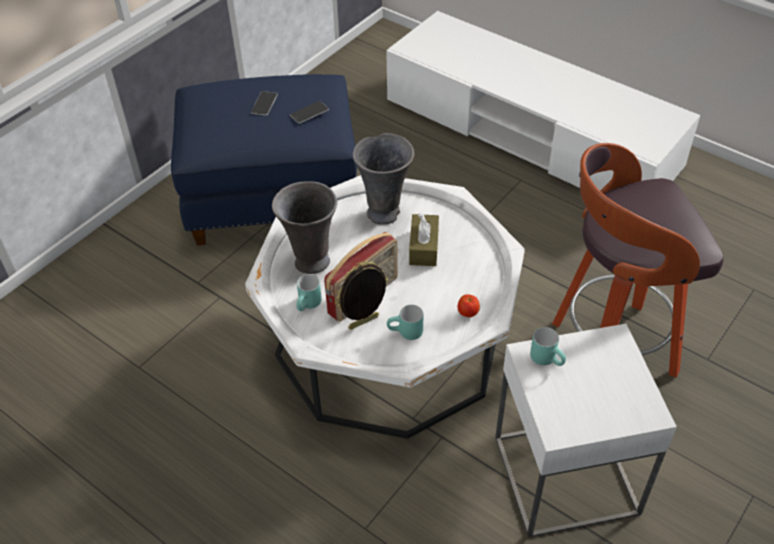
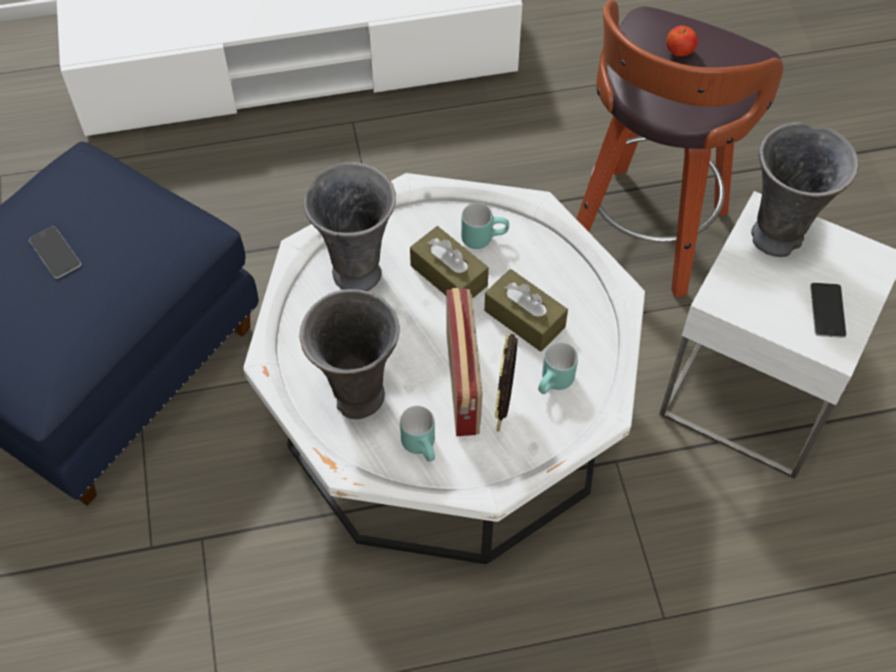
camera: 50 degrees left, 10 degrees up
phone [290,101,329,124] -> phone moved to [810,283,846,338]
apple [457,294,480,317] -> apple moved to [666,26,698,57]
turquoise mug [530,327,566,366] -> turquoise mug moved to [461,203,509,249]
none -> brown tissue box [484,269,568,352]
none -> grey vase [751,122,859,257]

